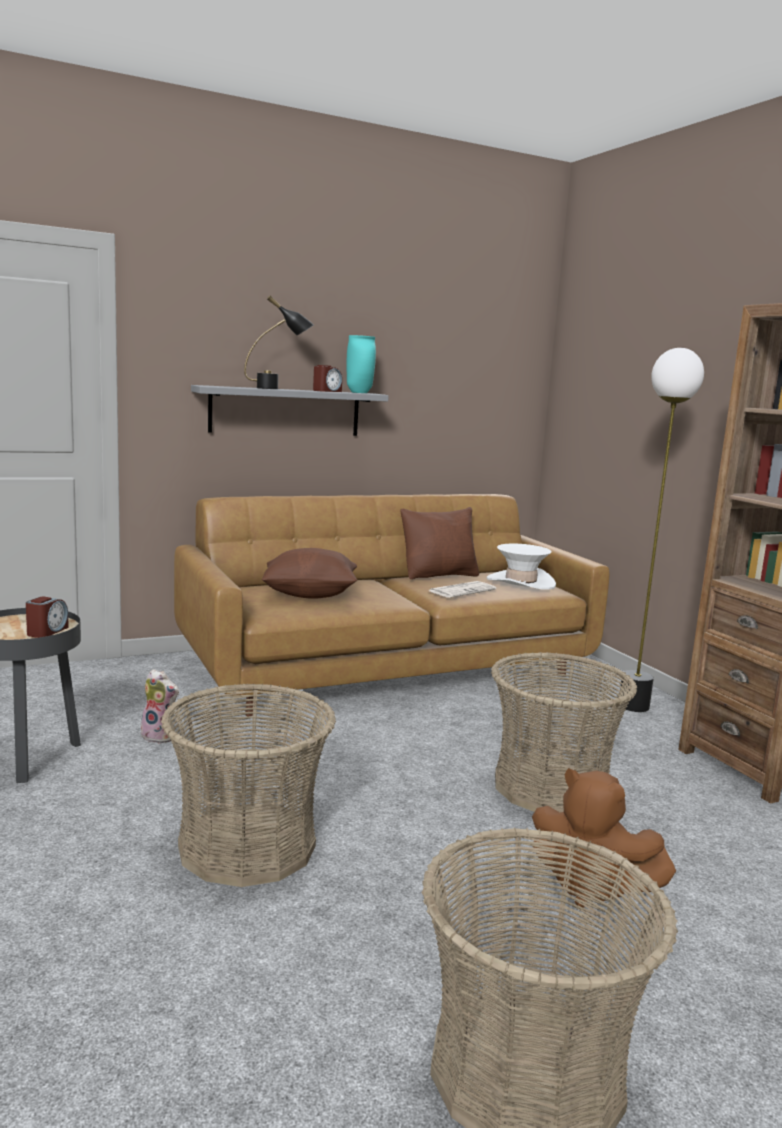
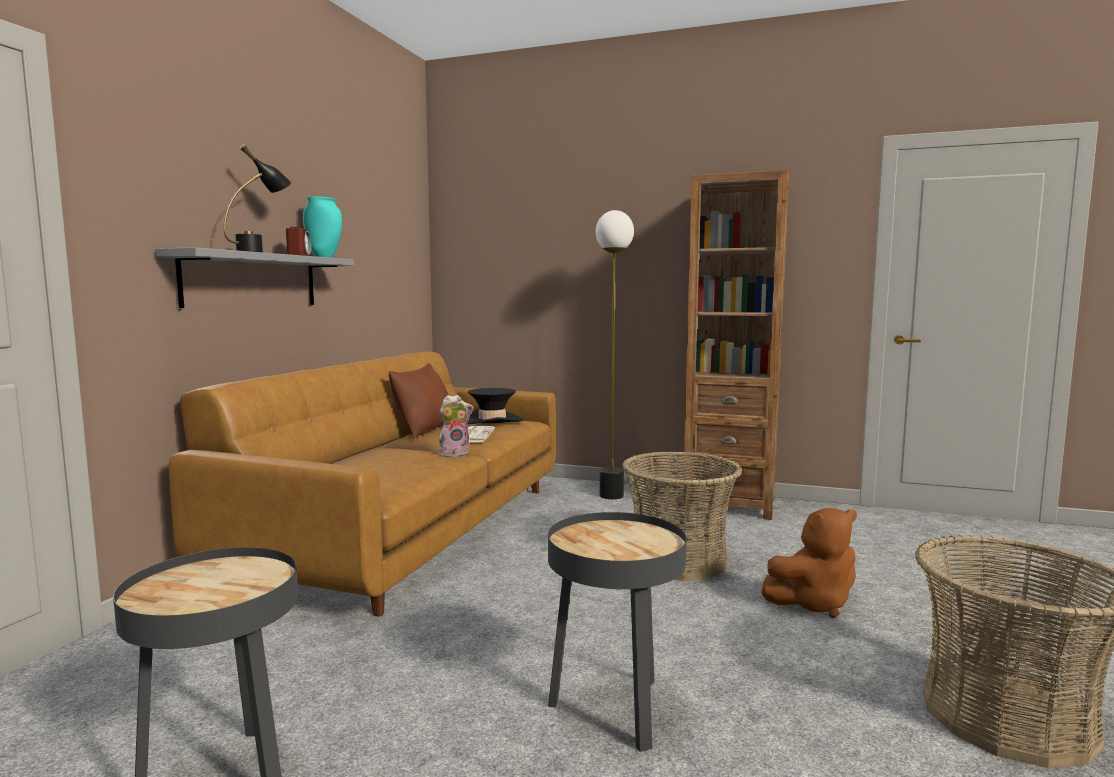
camera: 45 degrees left, 5 degrees down
alarm clock [26,596,69,638] -> none
plush toy [141,669,179,744] -> plush toy moved to [439,395,474,457]
basket [161,684,336,887] -> black side table [548,512,687,752]
brown pillow [261,548,357,599] -> none
white hat [487,544,556,590] -> black hat [468,388,523,424]

